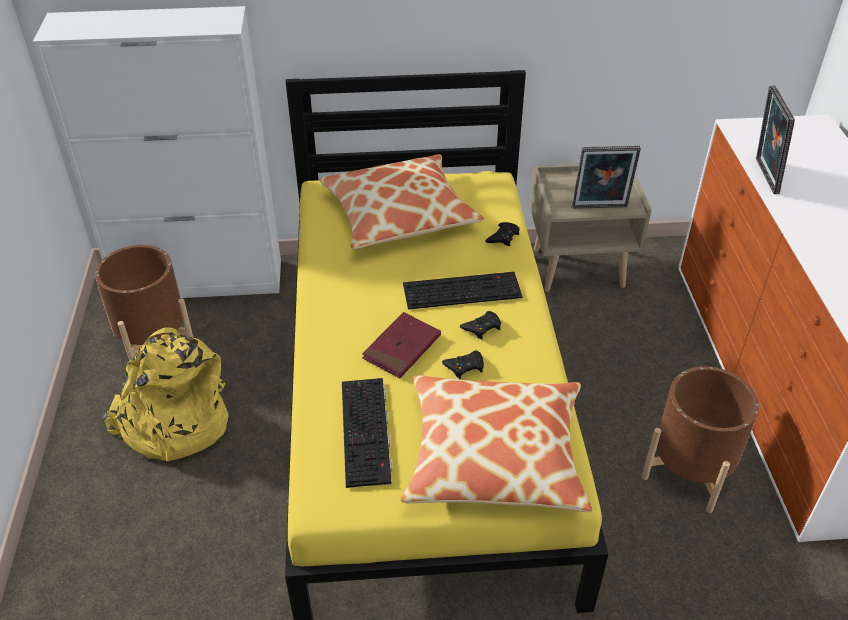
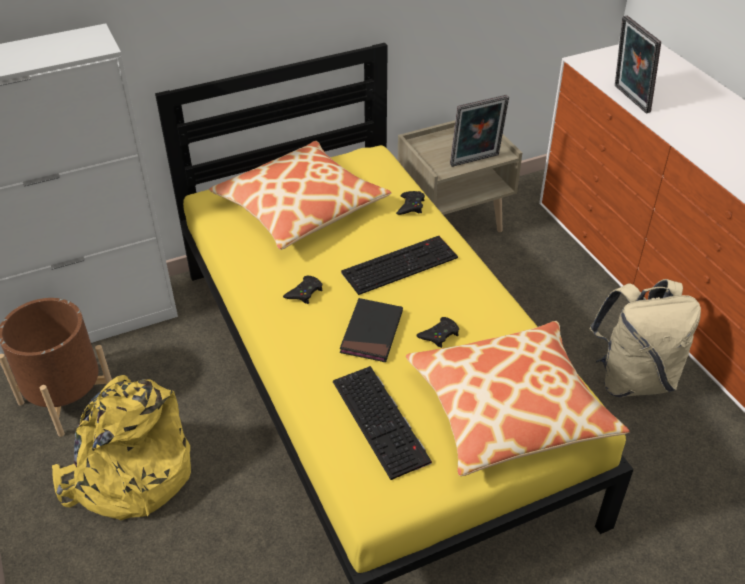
camera: 20 degrees left, 0 degrees up
red book [362,312,441,378] -> black book [340,298,403,362]
black game controller [460,311,501,340] -> black game controller moved to [283,276,323,304]
brown planter [642,366,759,513] -> beige backpack [590,279,701,397]

